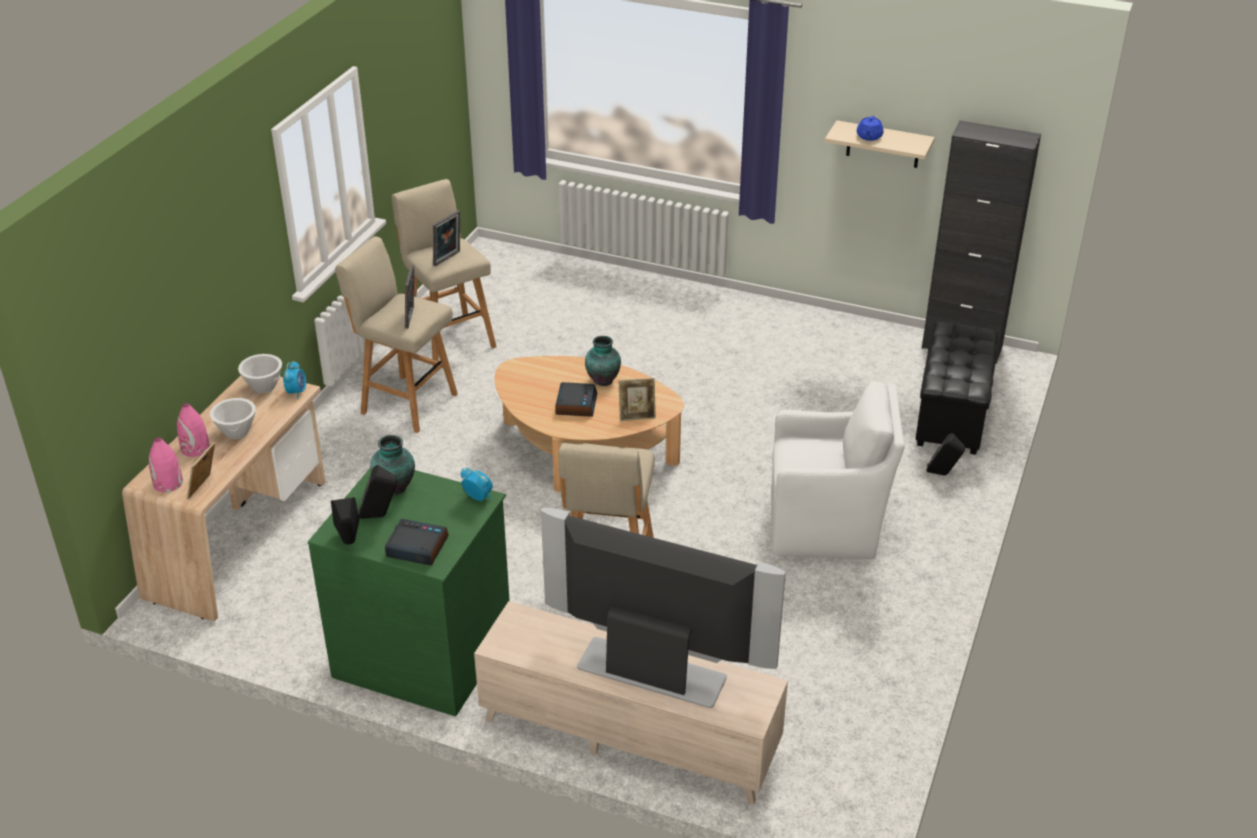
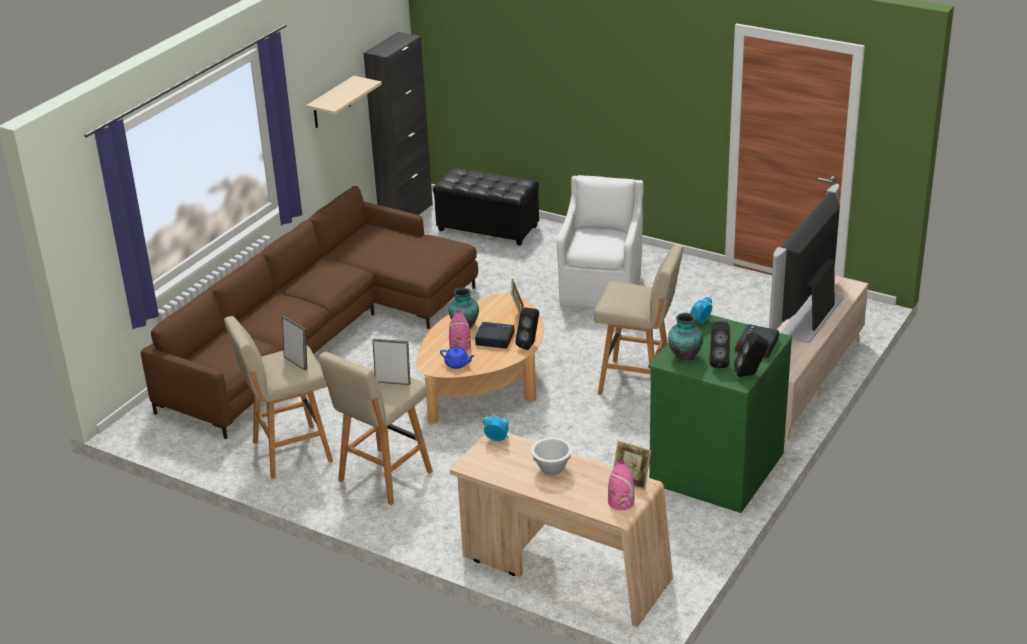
camera: 80 degrees left, 5 degrees down
pink vase [177,403,210,457] -> pink vase moved to [449,310,471,351]
white bowl [238,354,282,393] -> none
blue teapot [857,116,884,141] -> blue teapot moved to [440,347,475,369]
black speaker [927,433,965,476] -> black speaker moved to [515,308,539,350]
none -> brown sofa [141,186,478,439]

